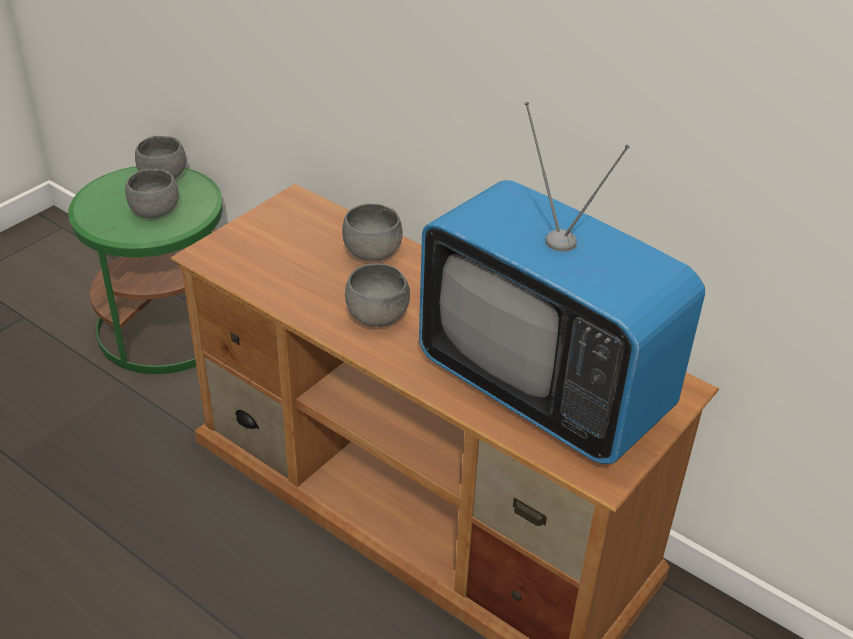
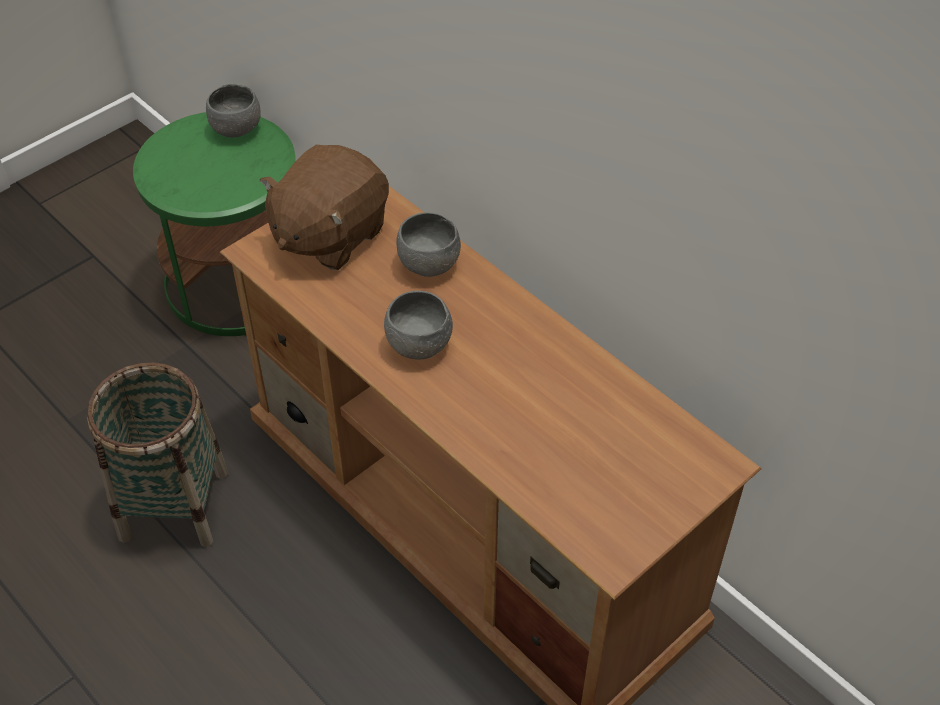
camera: 10 degrees right, 10 degrees up
grey bowl [125,169,179,218] -> none
television [419,102,705,464] -> none
none -> basket [87,362,228,547]
none -> brown plush toy [260,144,389,270]

